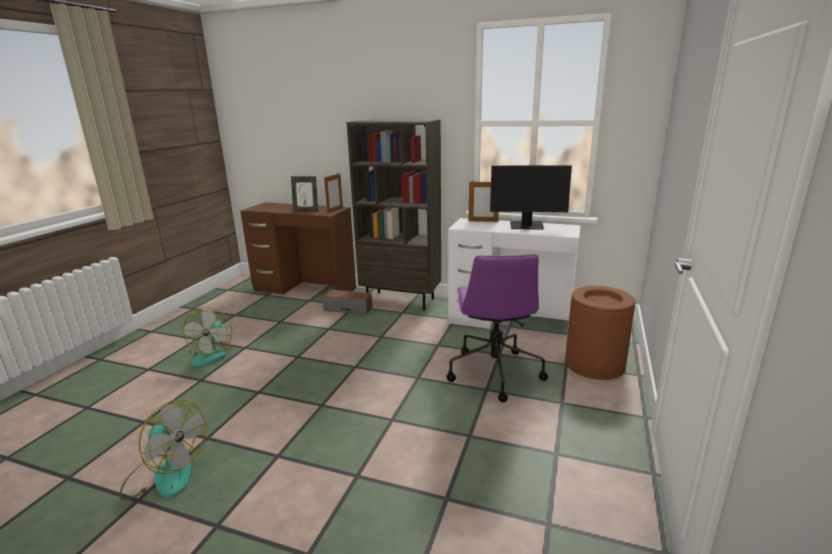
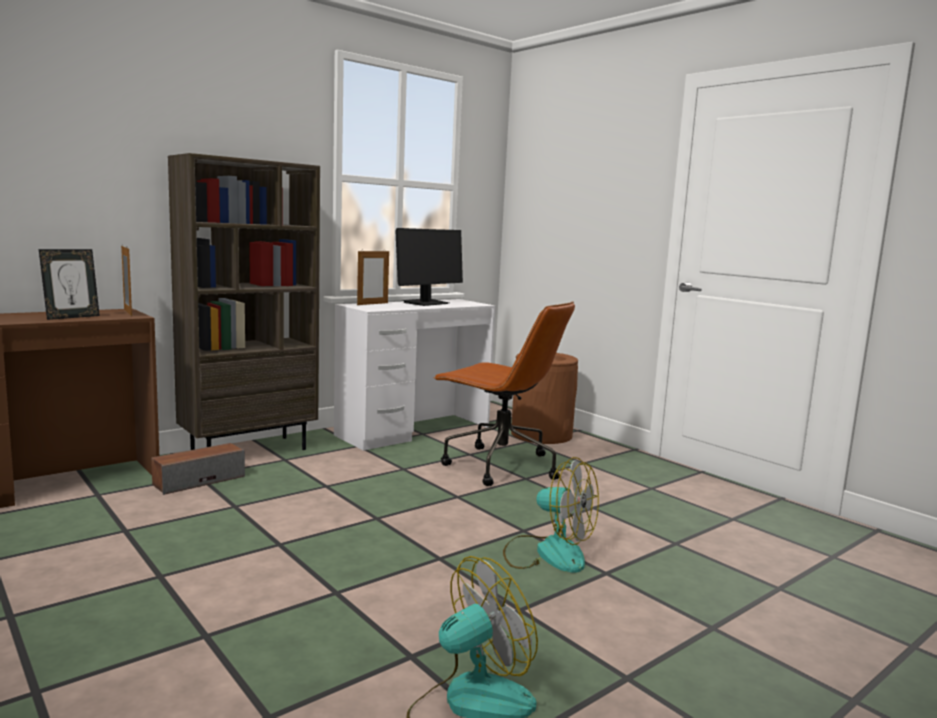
camera: 60 degrees left, 10 degrees down
fan [183,307,232,367] -> fan moved to [503,457,599,573]
purple office chair [446,254,548,402] -> brown office chair [433,301,575,486]

